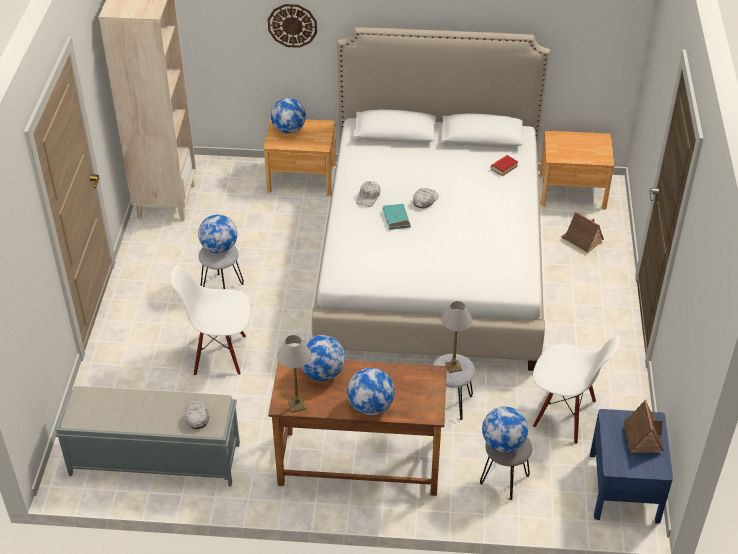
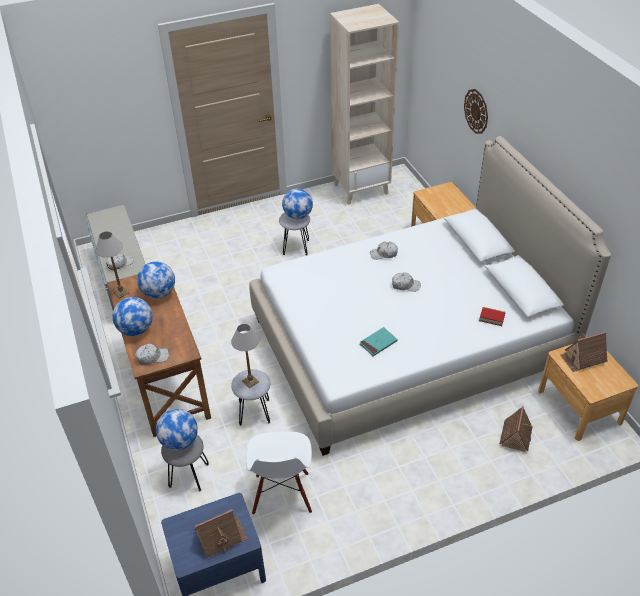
camera: 65 degrees right, 0 degrees up
white chair [171,265,251,376] -> none
globe [271,98,306,133] -> none
turquoise book [383,204,411,230] -> turquoise book moved to [360,327,398,356]
none -> white cap [135,343,169,365]
none -> toy house [560,332,607,372]

